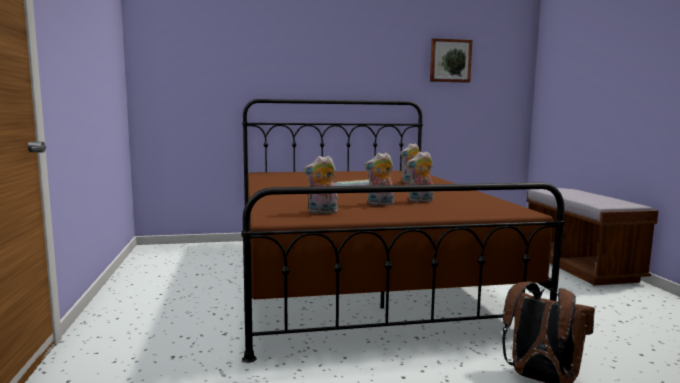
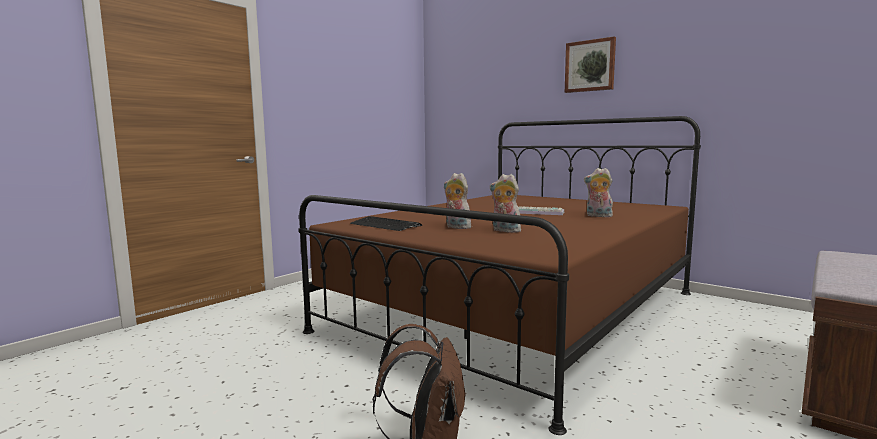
camera: 50 degrees right, 0 degrees up
plush toy [303,156,338,214] -> keyboard [350,216,422,231]
picture [430,38,472,83] -> picture moved to [565,36,616,93]

